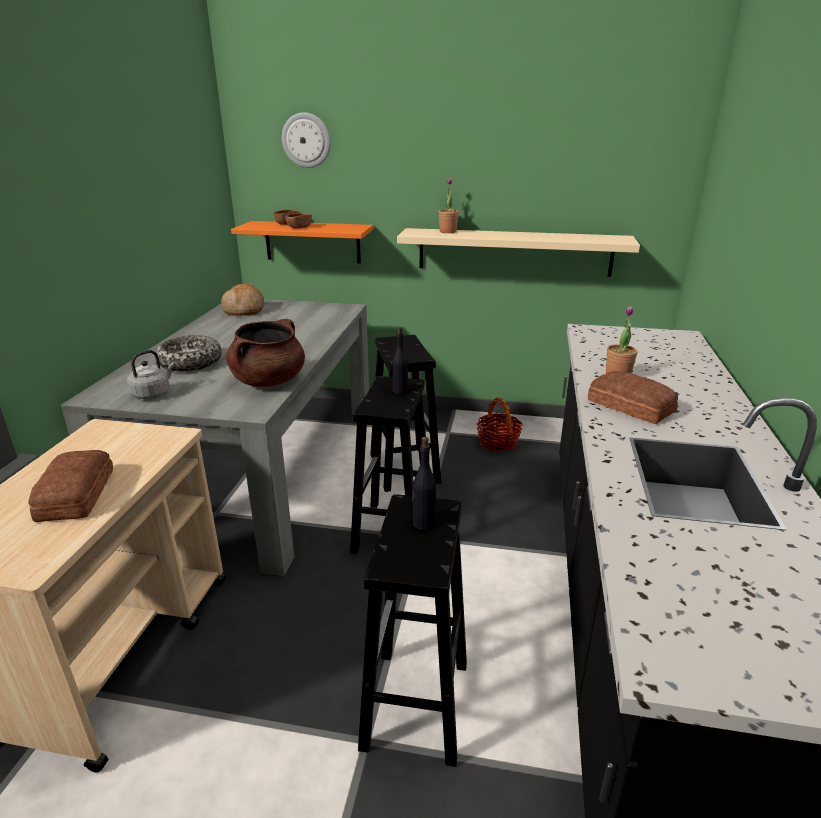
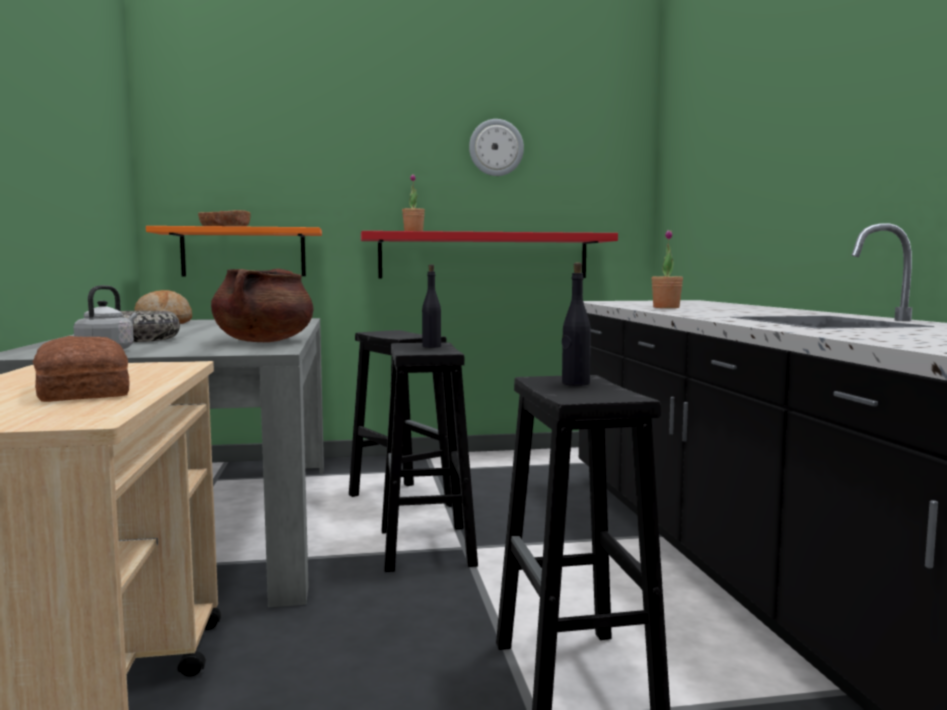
camera: 20 degrees left, 20 degrees down
wall clock [282,112,331,168] -> wall clock moved to [469,119,524,176]
beige shelf [397,228,640,277] -> red shelf [361,231,618,279]
basket [476,397,522,452] -> none
bread [588,371,678,424] -> none

